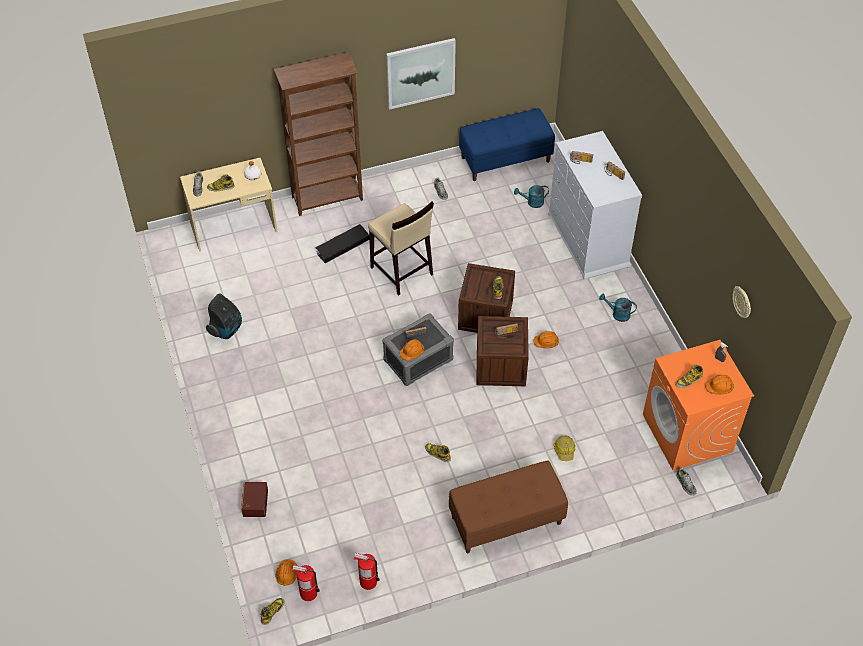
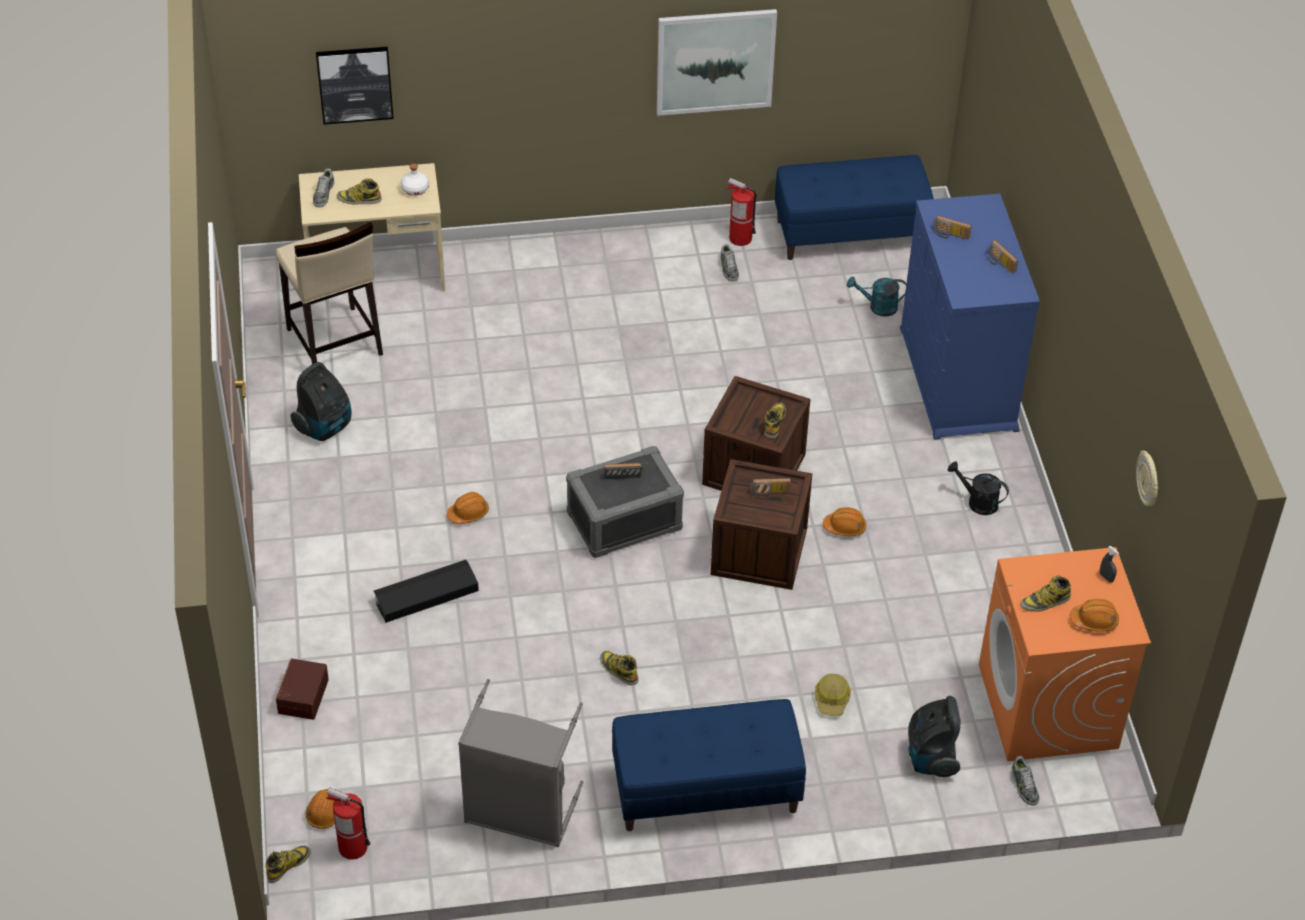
camera: 10 degrees right, 5 degrees down
brown bookcase [274,52,363,216] -> none
black storage box [315,224,369,264] -> black storage box moved to [374,559,479,623]
fire extinguisher [354,553,380,590] -> fire extinguisher moved to [727,178,756,246]
beige stool [368,202,434,296] -> beige stool moved to [276,222,383,364]
orange hard hat [400,339,424,361] -> orange hard hat moved to [447,492,489,524]
brown bench [449,461,568,553] -> blue bench [612,699,806,831]
white dresser [548,131,642,280] -> blue dresser [900,194,1040,440]
turquoise watering can [599,294,637,322] -> black watering can [948,461,1009,515]
none -> picture [316,47,394,124]
none -> grey laundry basket [458,679,584,847]
none -> vacuum cleaner [908,696,961,777]

